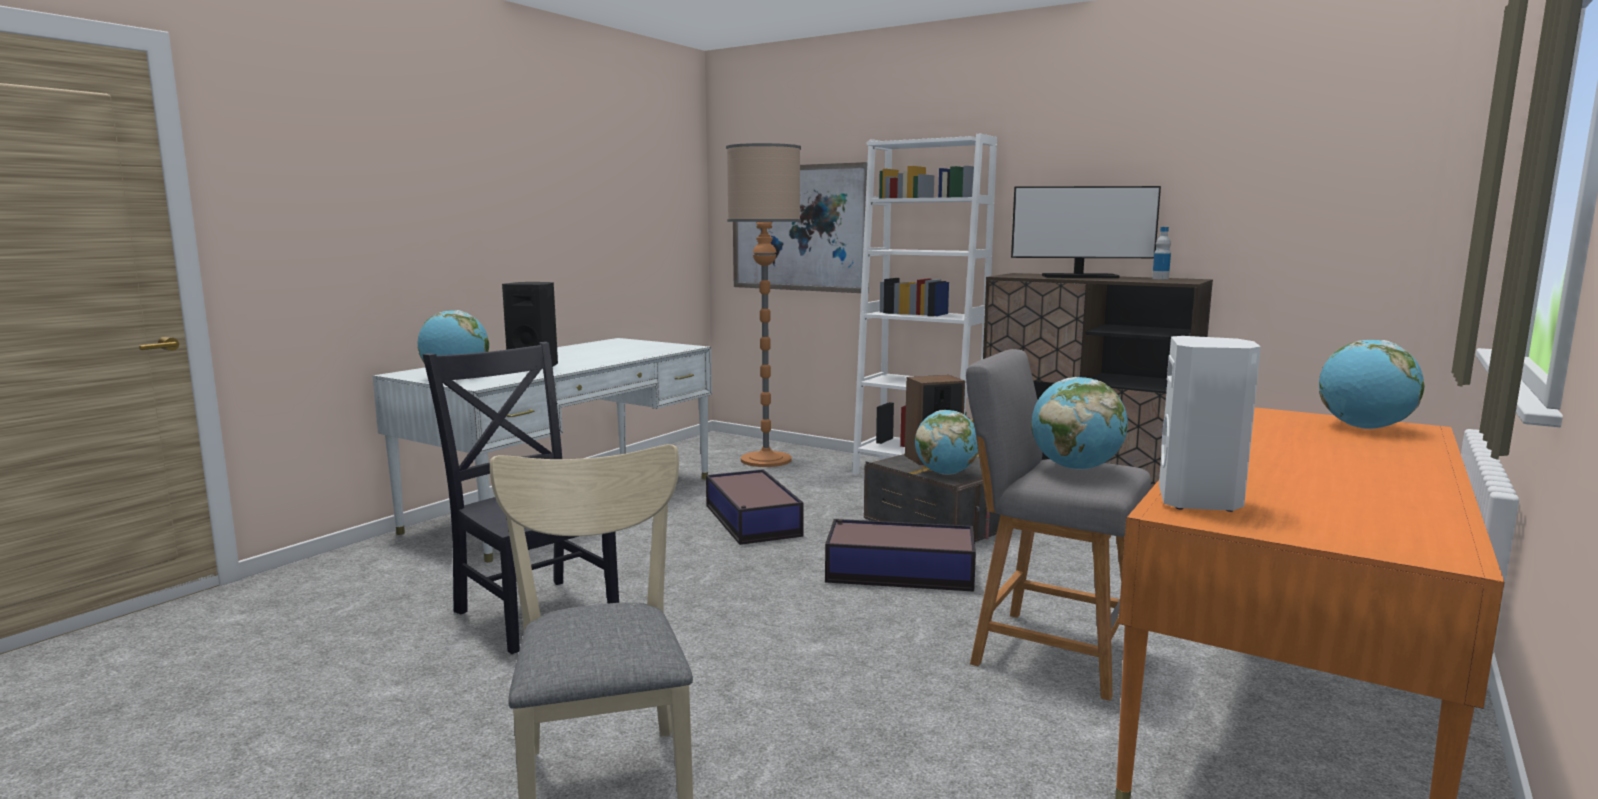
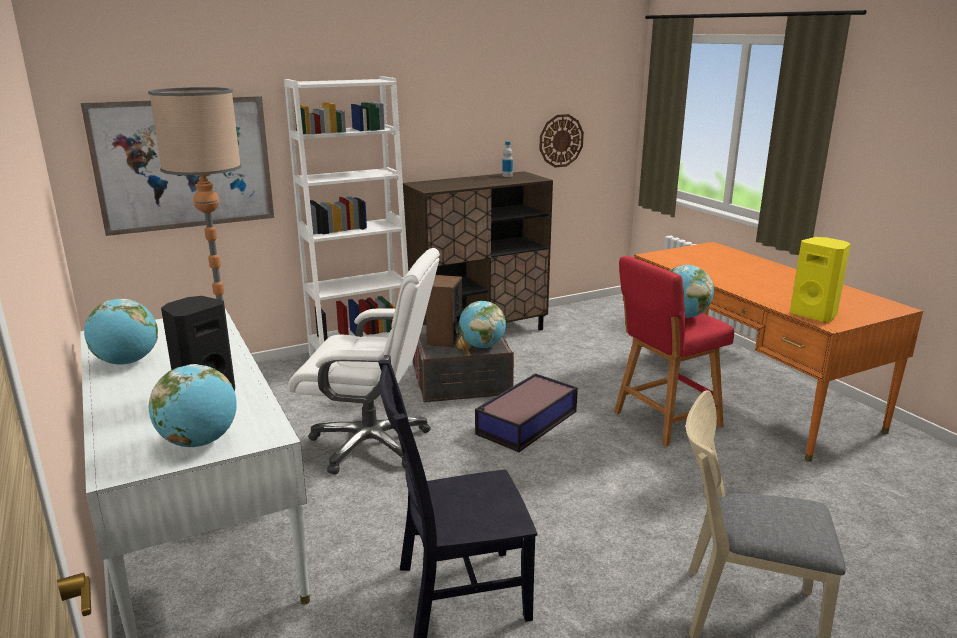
camera: 60 degrees left, 10 degrees up
storage box [706,469,804,545] -> white office chair [288,248,440,474]
grey stool [966,349,1151,701] -> red stool [614,256,734,446]
monitor [1011,186,1161,278] -> none
white speaker [1159,336,1261,512] -> yellow speaker [790,237,851,322]
globe [1319,340,1425,429] -> globe moved to [84,299,158,365]
none -> wall clock [539,114,584,168]

